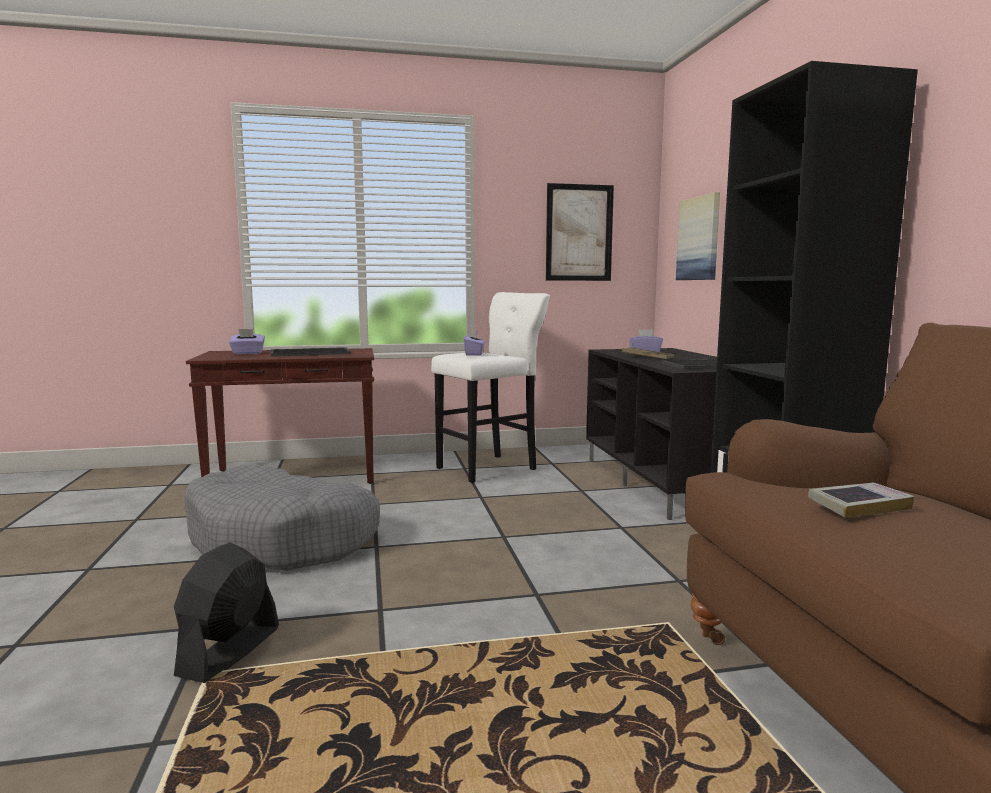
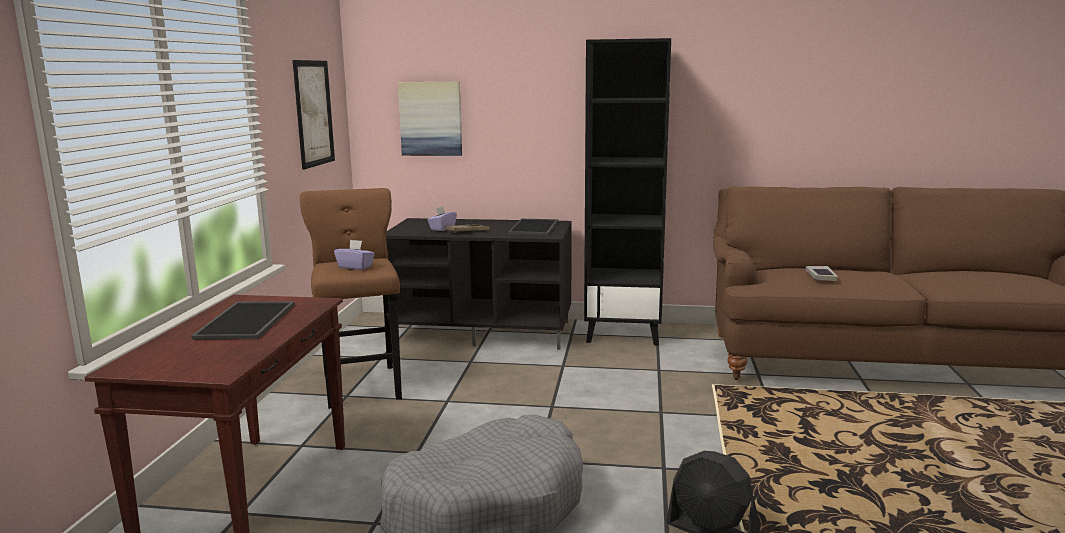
camera: 70 degrees left, 5 degrees up
purple tissue box [229,329,265,355] -> none
white stool [431,292,550,483] -> brown stool [300,188,402,409]

